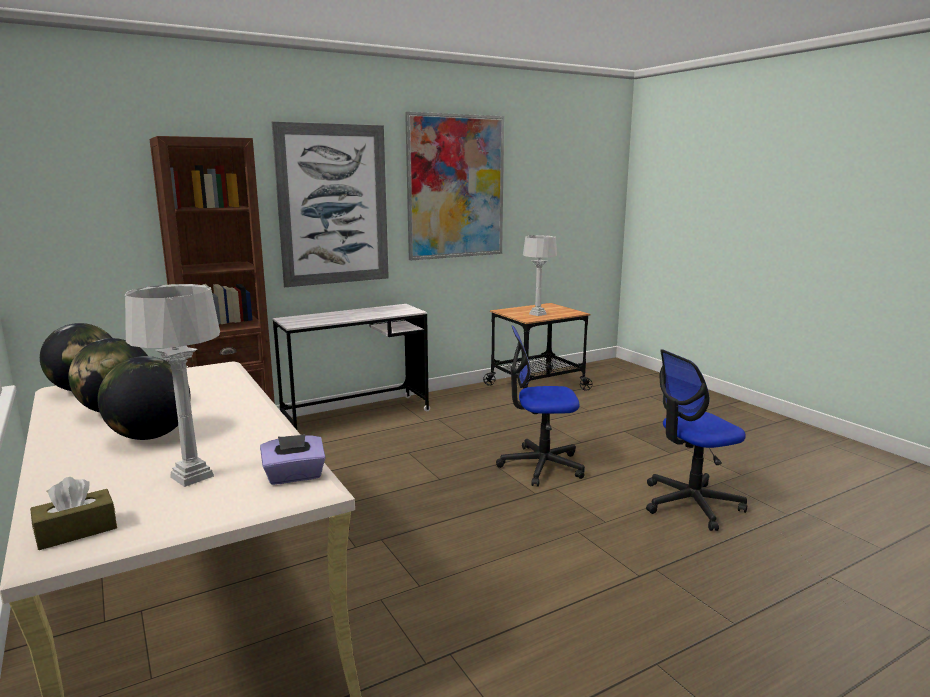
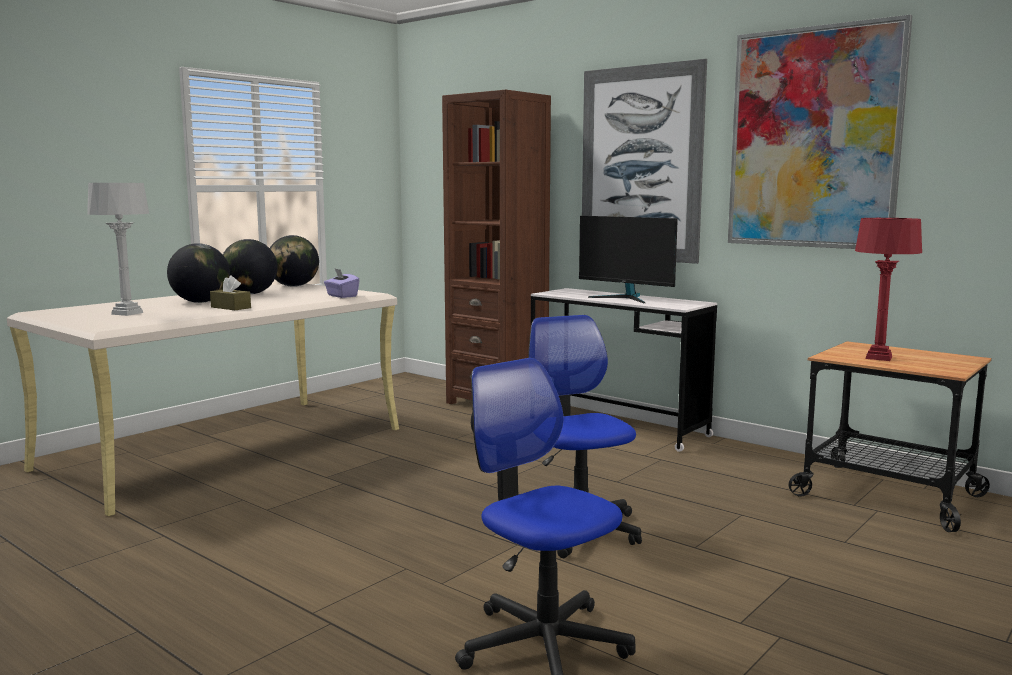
camera: 70 degrees right, 5 degrees down
brown tissue box [30,477,117,550] -> brown tissue box moved to [210,275,251,310]
purple tissue box [260,434,326,485] -> purple tissue box moved to [324,269,360,298]
grey table lamp [523,235,557,316] -> red table lamp [855,218,922,361]
none -> monitor [579,216,678,303]

